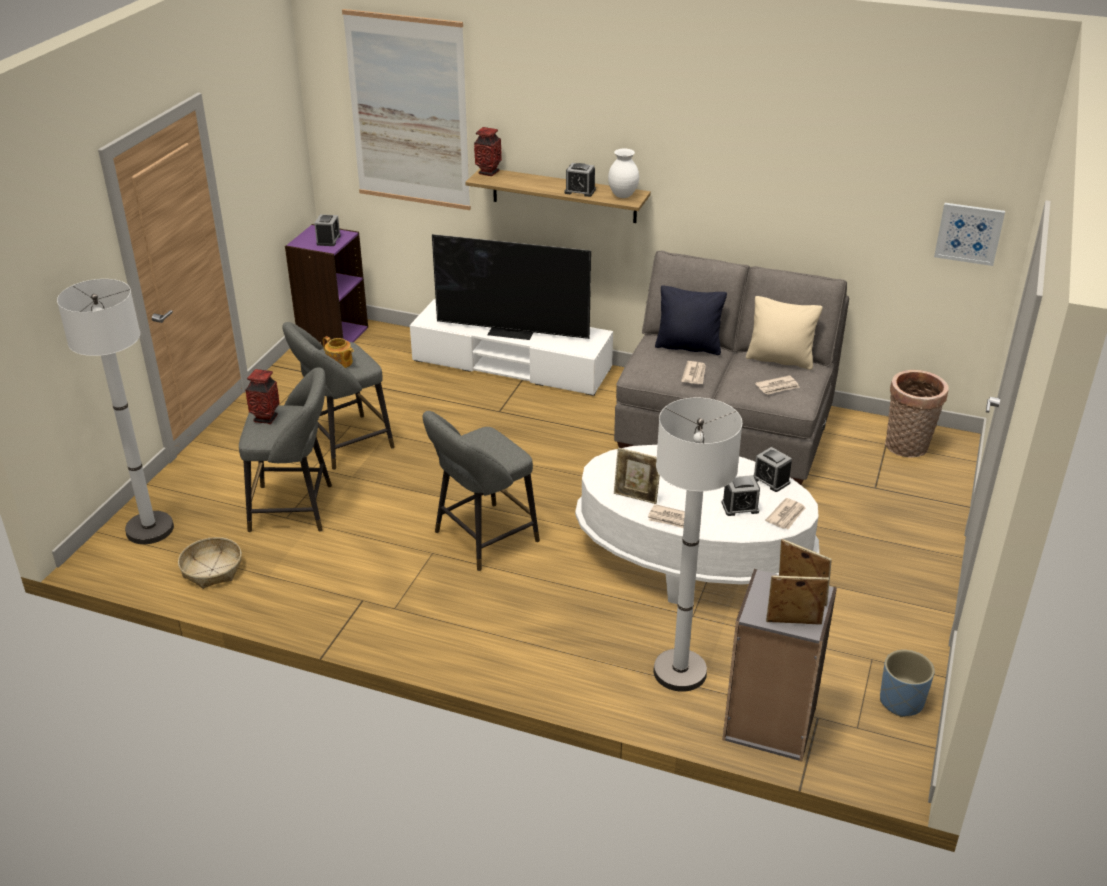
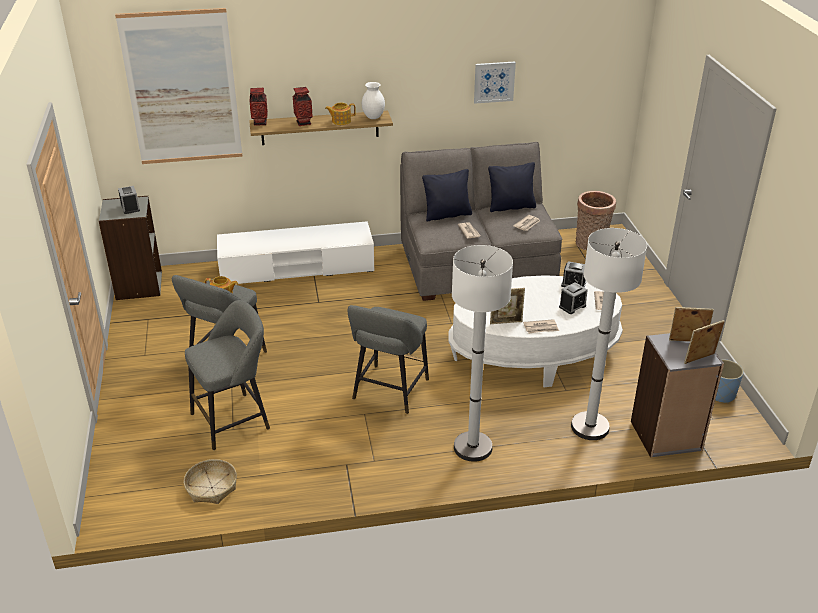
camera: 30 degrees left, 0 degrees up
white floor lamp [57,279,174,544] -> white floor lamp moved to [452,245,513,462]
vase [245,369,279,424] -> vase moved to [293,87,313,126]
purple bookcase [285,224,368,346] -> grey bookcase [99,196,162,300]
television [432,234,591,340] -> none
alarm clock [564,163,596,197] -> teapot [325,103,356,125]
beige pillow [746,296,823,370] -> black pillow [488,162,536,212]
picture [934,203,1005,266] -> picture moved to [474,61,516,104]

